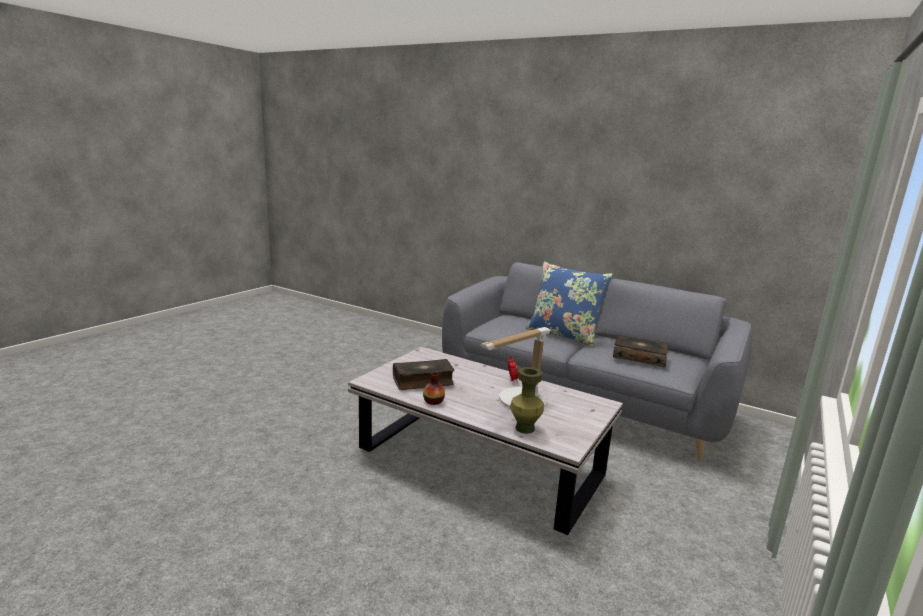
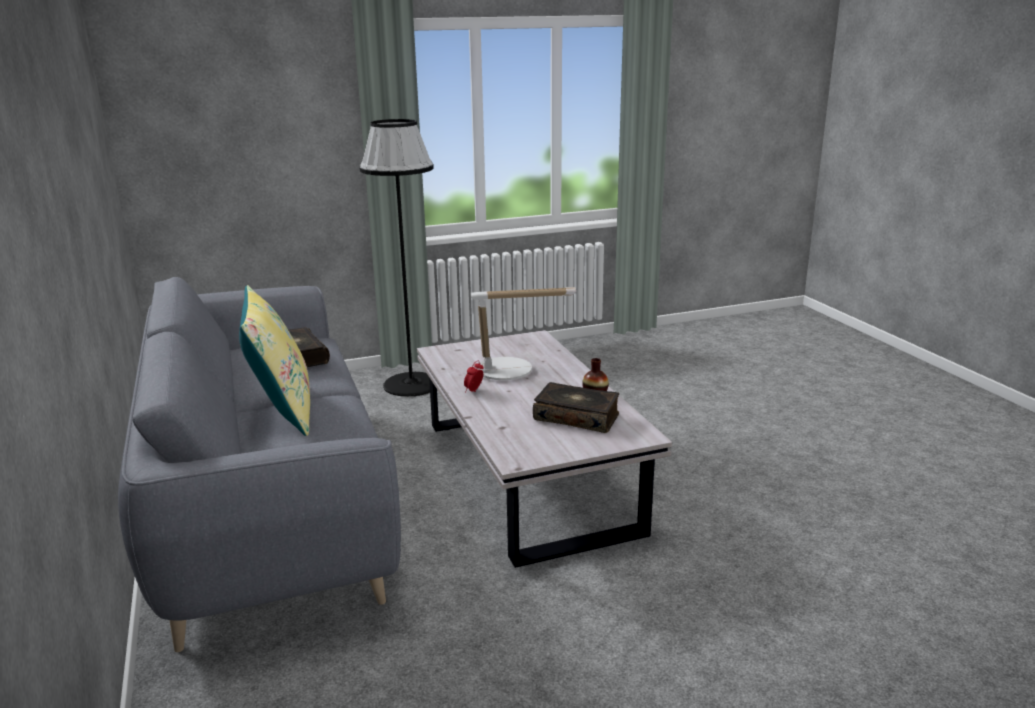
camera: 140 degrees left, 5 degrees up
green vase [510,367,544,434] -> none
blue pillow [525,261,613,347] -> yellow pillow [239,285,310,436]
none -> black floor lamp [359,119,434,397]

